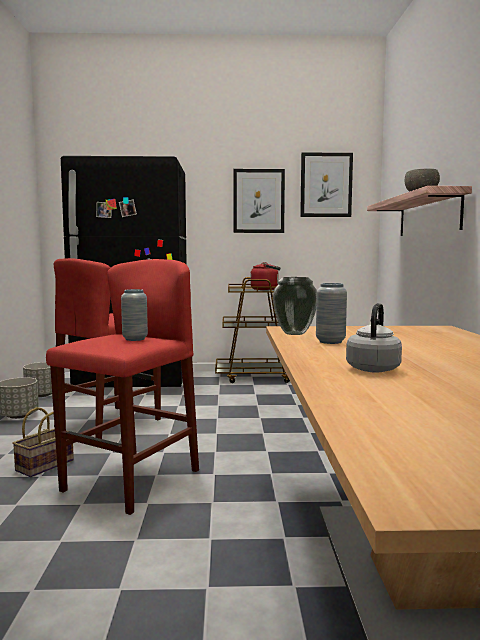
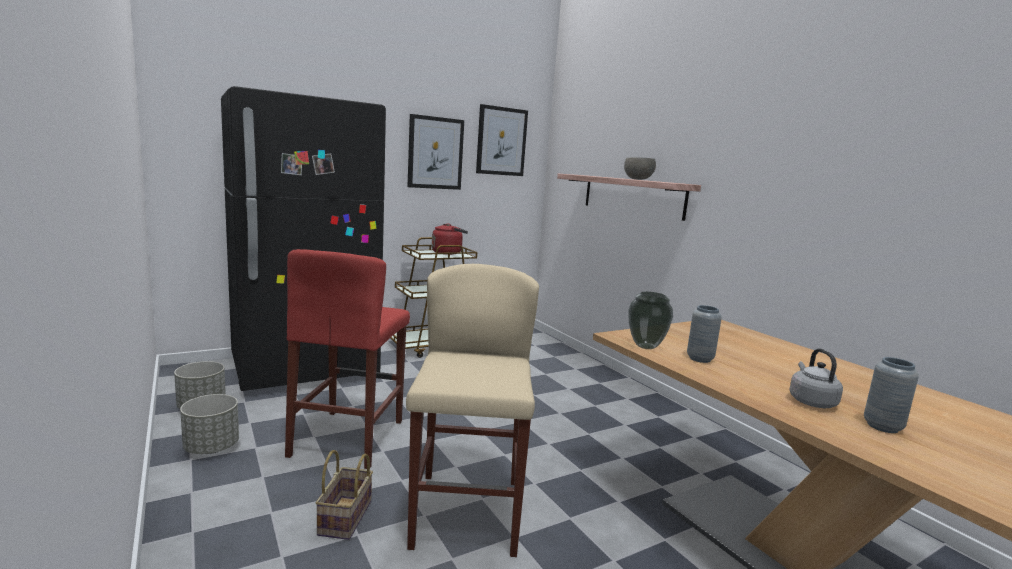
camera: 30 degrees left, 5 degrees up
red stool [46,259,199,515] -> beige stool [406,264,539,557]
grey vase [121,289,148,341] -> grey vase moved to [864,357,919,433]

